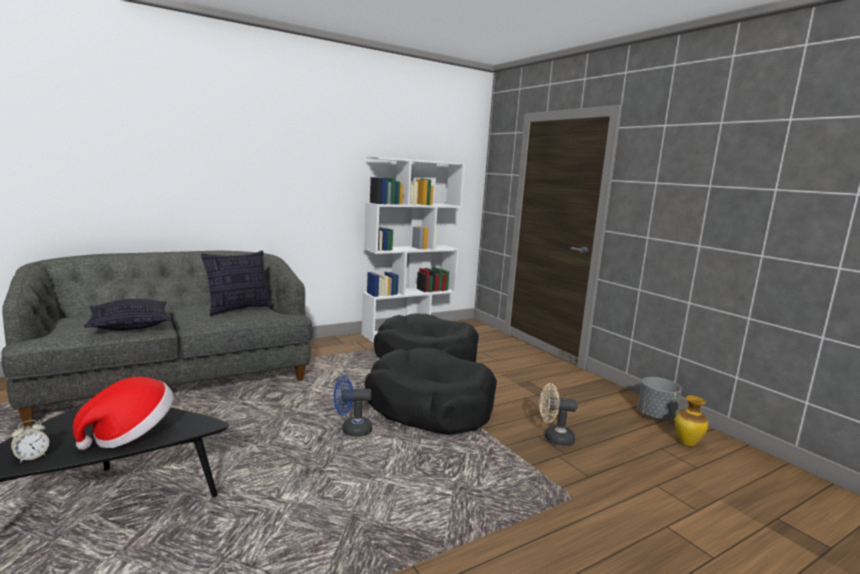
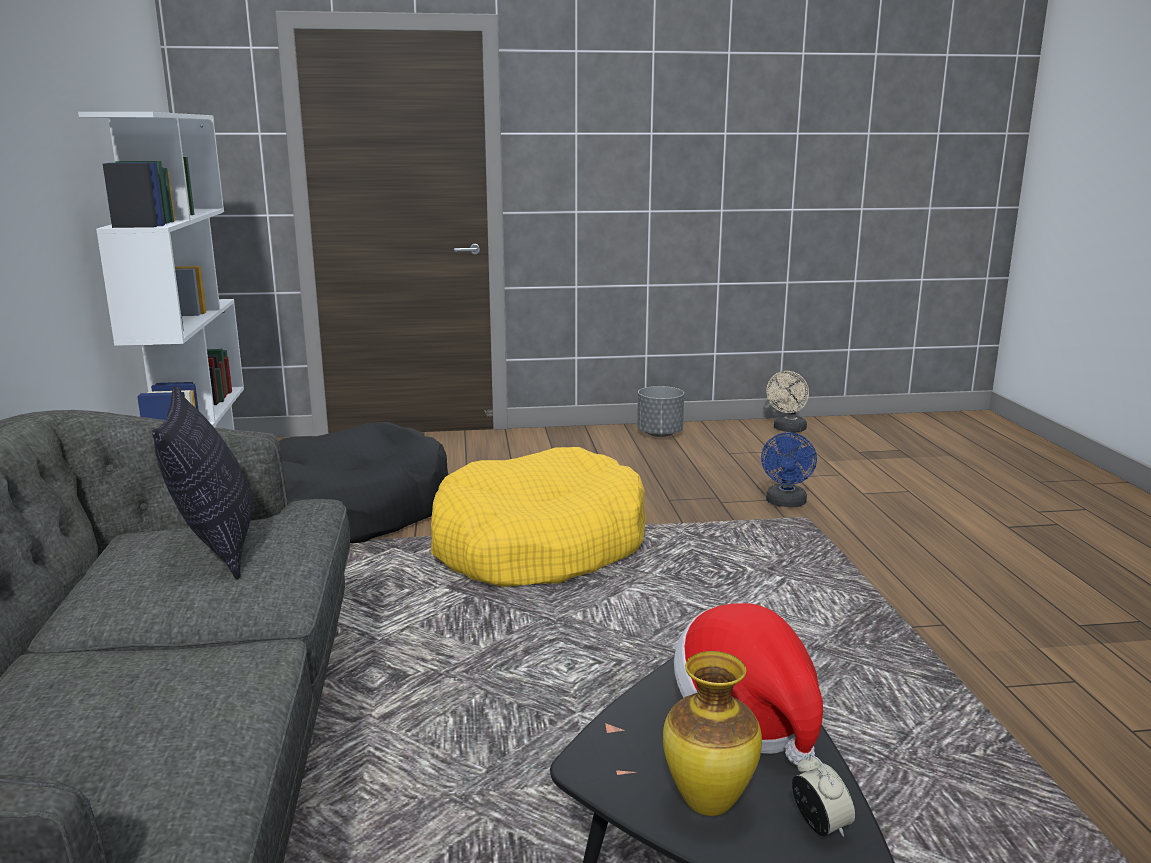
camera: 65 degrees left, 5 degrees up
pillow [84,299,171,330] -> none
blue fan [334,375,372,437] -> blue fan moved to [761,432,817,507]
black dog bed [365,348,497,435] -> yellow dog bed [431,447,646,587]
beige fan [539,383,578,446] -> beige fan moved to [766,371,809,432]
vase [675,396,708,446] -> vase moved to [663,651,762,816]

